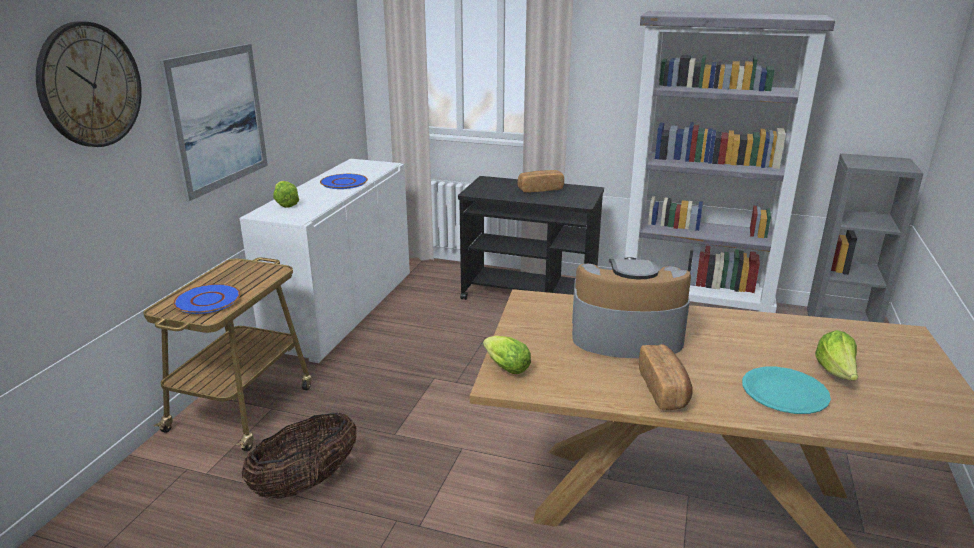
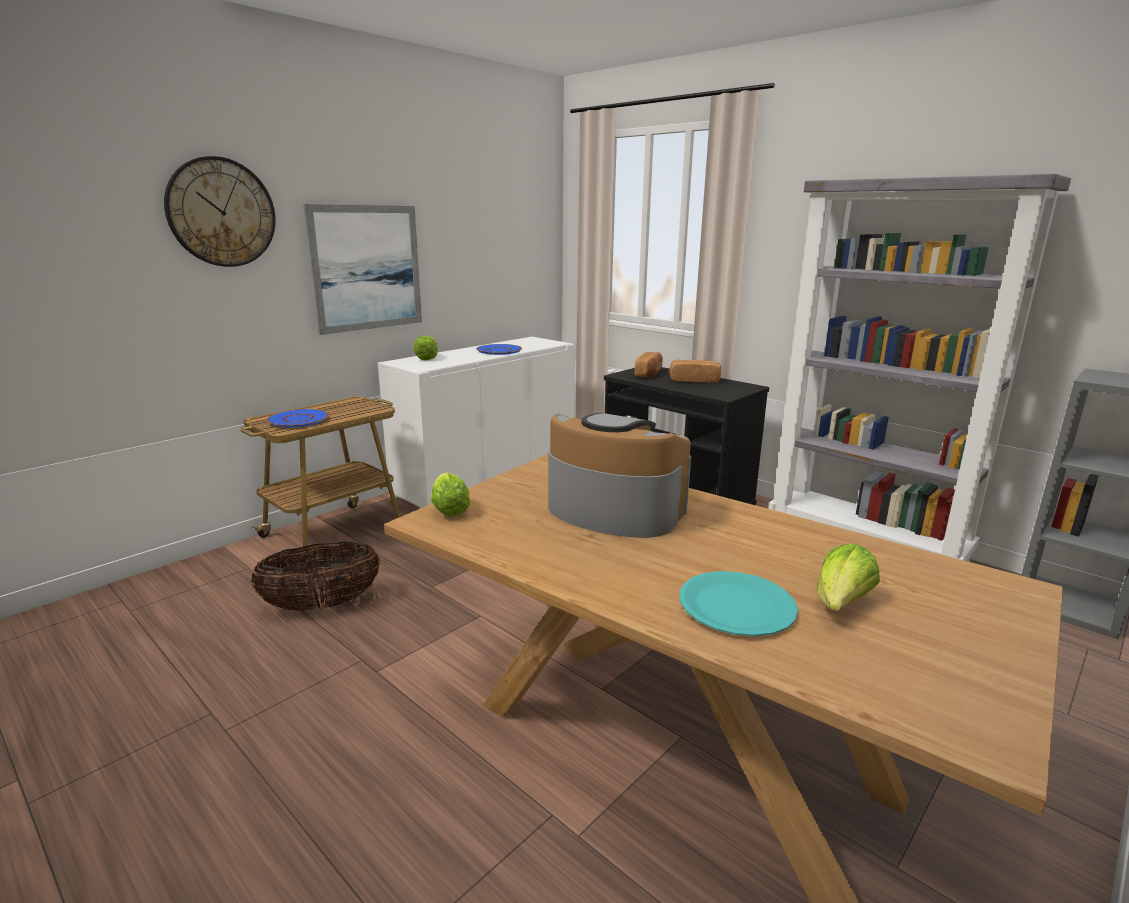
camera: 25 degrees right, 5 degrees down
bread [639,344,692,410] -> bread moved to [634,352,663,378]

